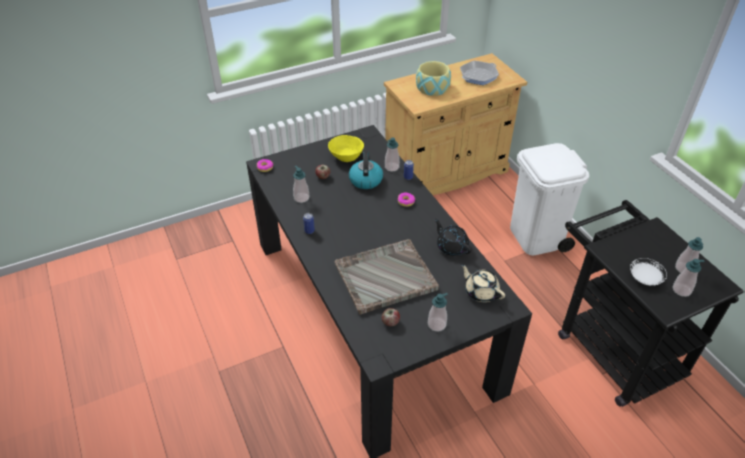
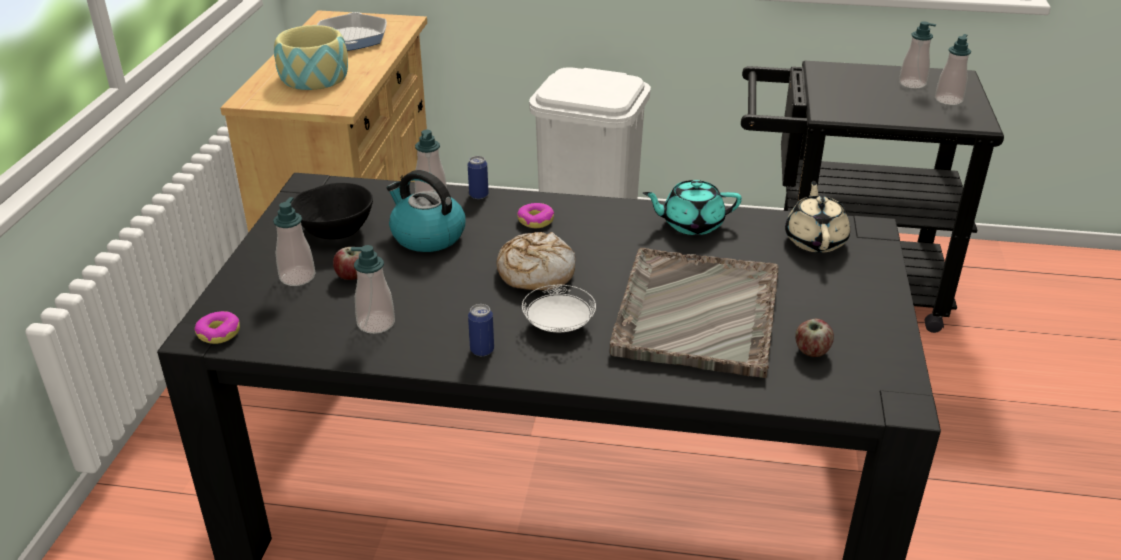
camera: 55 degrees left, 10 degrees down
yellow bowl [328,135,364,162] -> black bowl [291,183,373,239]
soap dispenser [428,293,448,332] -> soap dispenser moved to [273,197,315,286]
black teapot [435,219,472,256] -> turquoise teapot [643,180,742,235]
beige teapot [461,264,505,302] -> beige teapot turned 105 degrees clockwise [785,181,850,253]
white plate [630,258,667,286] -> white plate moved to [522,285,596,332]
none -> bread [496,232,576,290]

